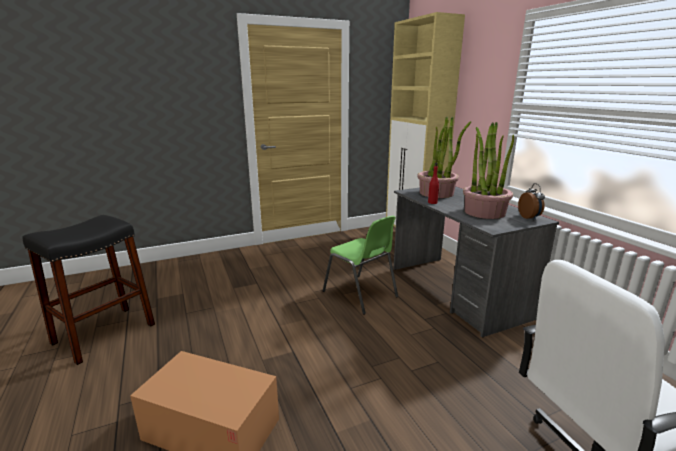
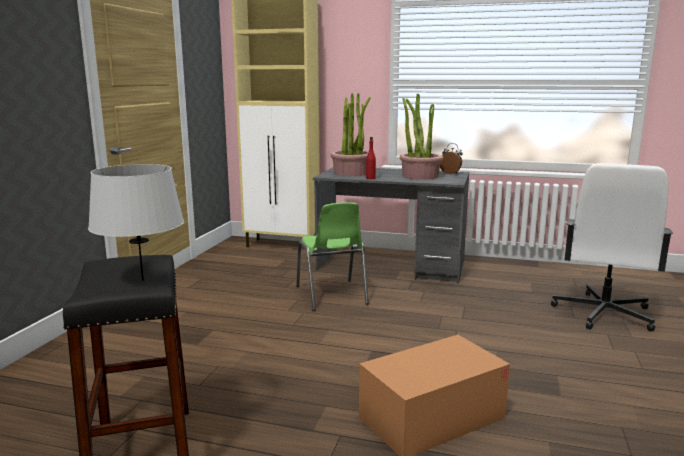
camera: 50 degrees left, 5 degrees down
green chair [323,216,398,315] -> green chair turned 75 degrees clockwise [296,202,369,311]
none -> grey table lamp [88,164,184,281]

